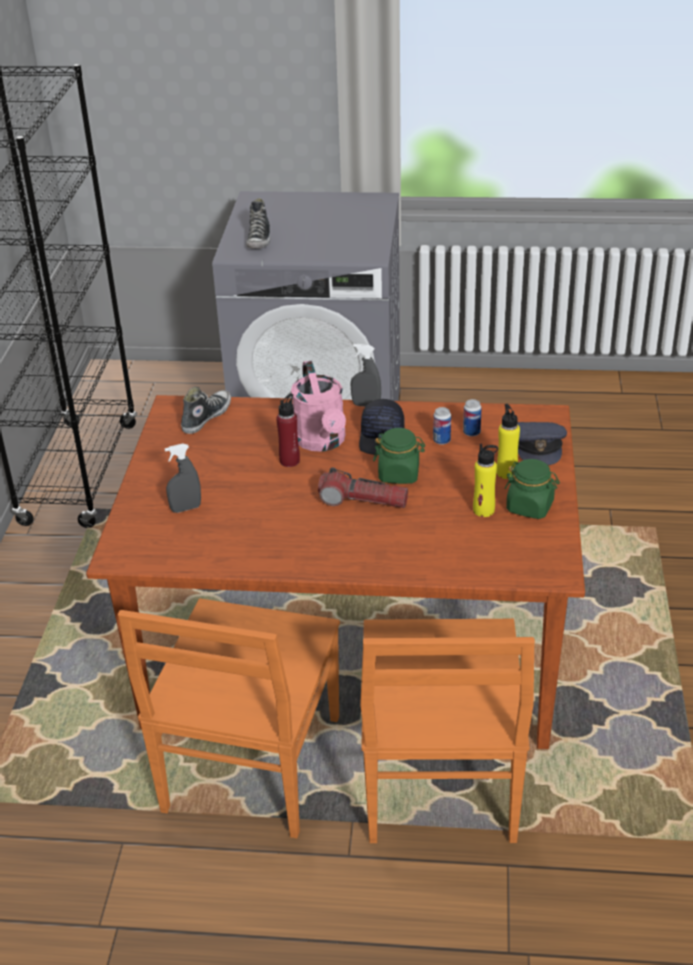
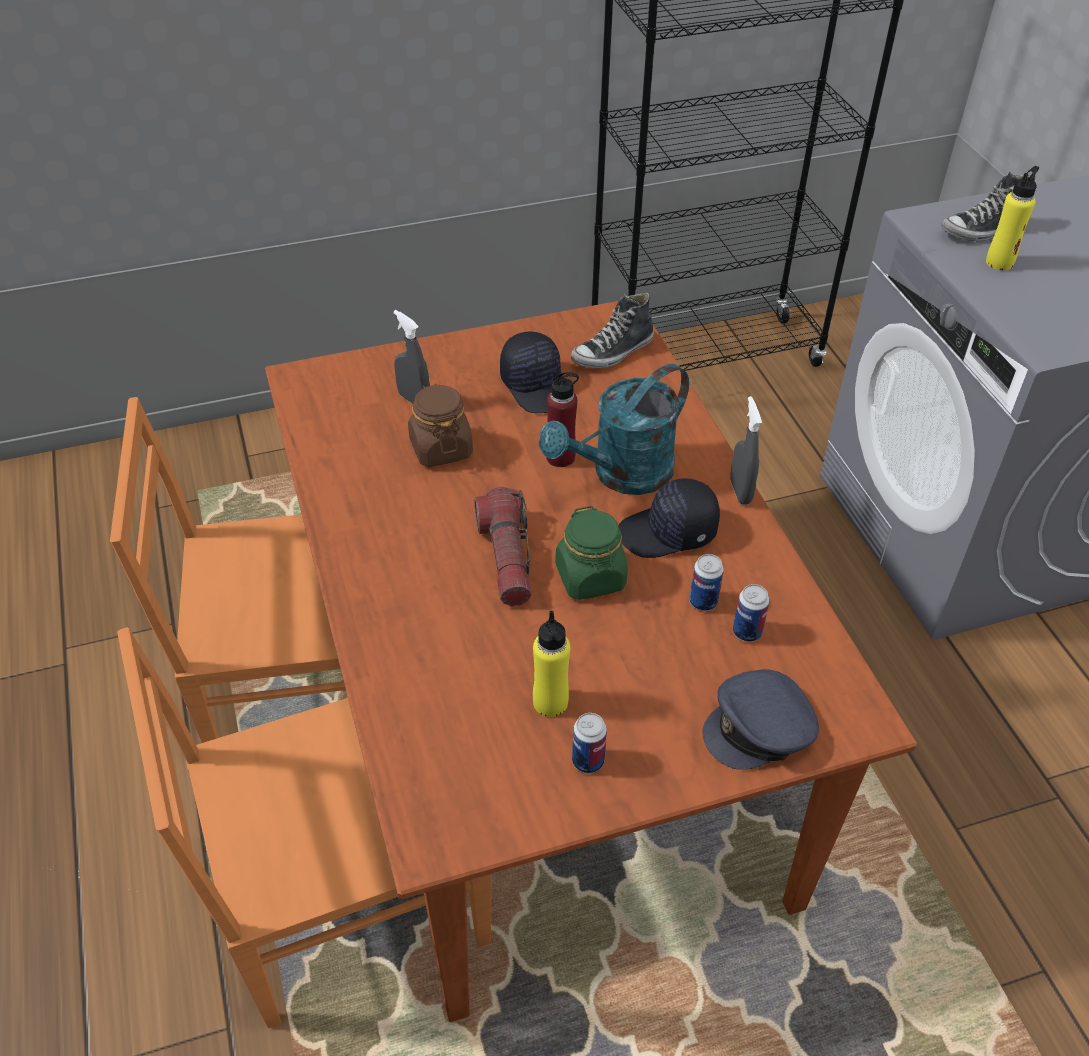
camera: 65 degrees right, 10 degrees up
shoe [181,387,231,434] -> shoe turned 135 degrees clockwise [571,292,654,368]
pink watering can [291,361,346,452] -> turquoise watering can [539,364,689,495]
yellow bottle [497,404,520,479] -> yellow bottle moved to [986,166,1039,270]
green jar [505,459,560,519] -> can [572,713,607,773]
none -> brown jar [408,383,473,467]
none -> black cap [500,331,563,413]

